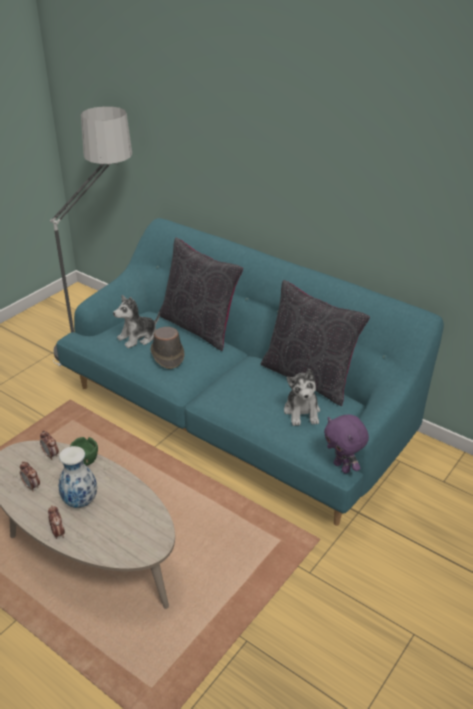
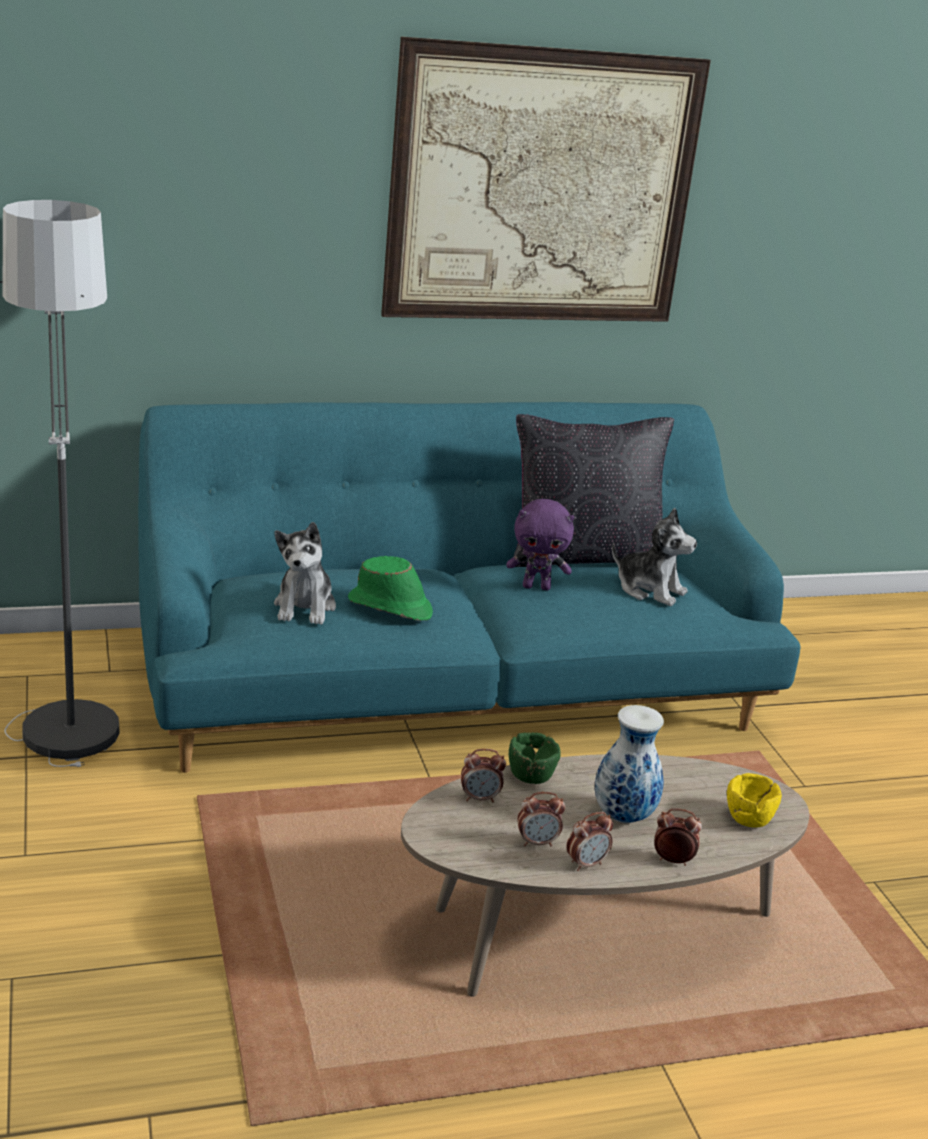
camera: 55 degrees left, 10 degrees down
brown hat [151,327,184,369] -> green hat [348,556,433,621]
black pillow [159,238,243,351] -> none
purple plush toy [324,414,369,473] -> purple plush toy moved to [506,499,574,590]
none -> picture [381,37,711,322]
none -> alarm clock [566,812,613,871]
none -> yellow bowl [727,773,782,827]

